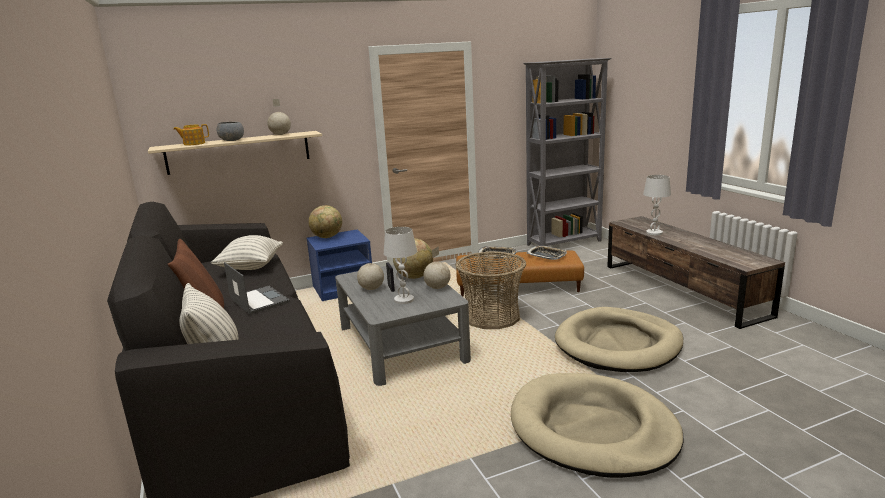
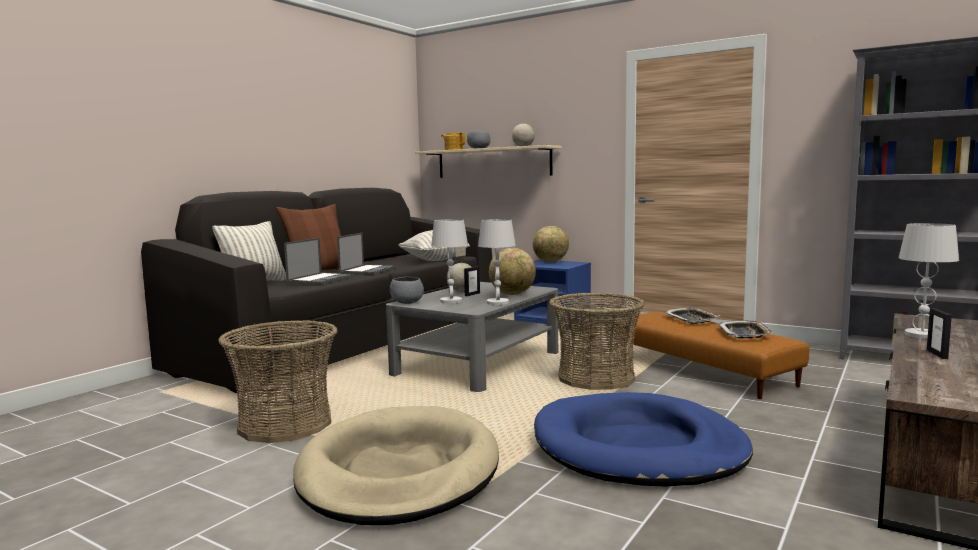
camera: 55 degrees right, 10 degrees down
globe [423,246,451,289] -> white table lamp [478,219,516,305]
beige dog bed [555,307,683,372] -> blue dog bed [534,392,753,487]
none -> basket [219,320,338,443]
none -> laptop [284,238,354,285]
none -> grey bowl [390,277,424,304]
none -> picture frame [927,308,952,359]

